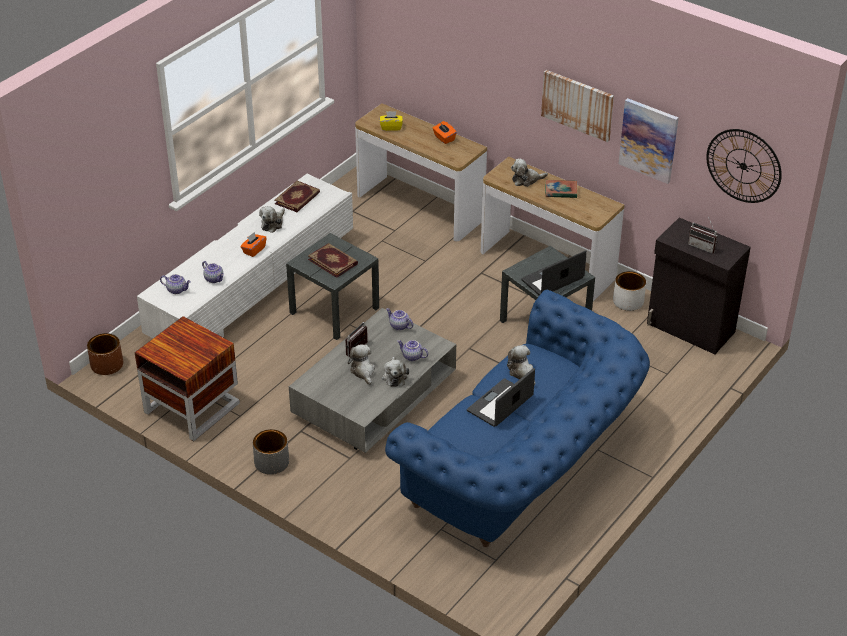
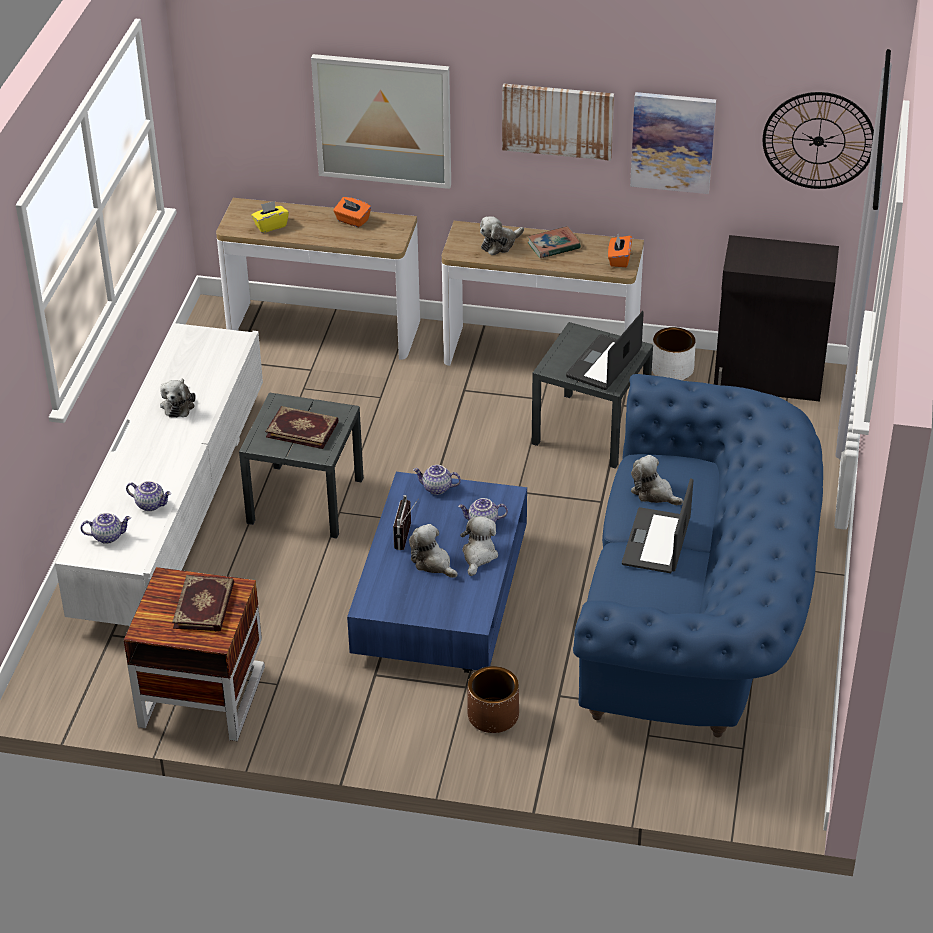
camera: 25 degrees left, 0 degrees up
brown planter [87,333,123,375] -> brown planter moved to [467,666,519,733]
orange tissue box [240,232,267,257] -> orange tissue box moved to [608,234,632,267]
grey planter [253,429,289,475] -> none
book [274,181,320,212] -> book moved to [172,575,234,631]
grey coffee table [289,308,456,453] -> blue coffee table [347,472,527,673]
plush toy [382,356,409,387] -> plush toy turned 135 degrees counterclockwise [460,516,498,576]
radio [688,217,718,254] -> none
none -> picture [311,54,451,189]

